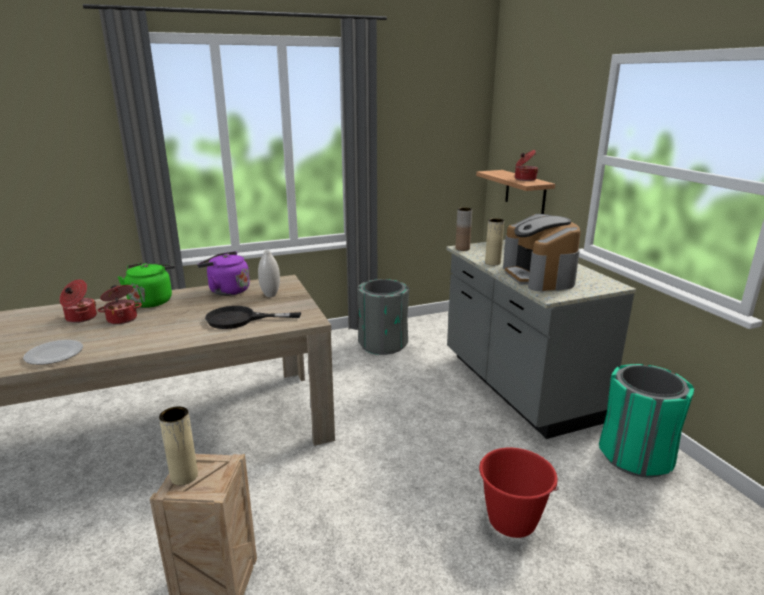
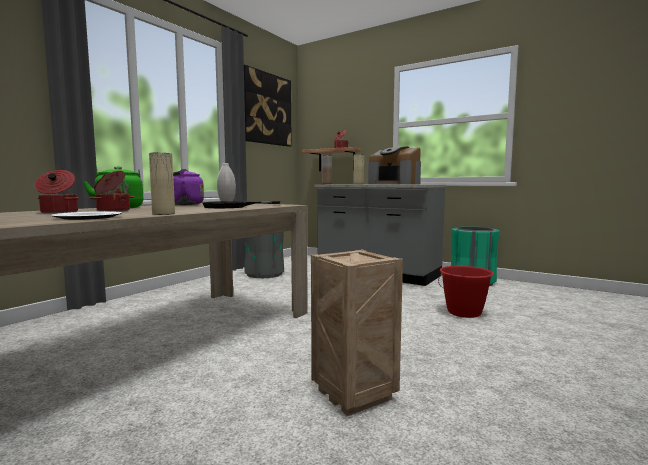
camera: 35 degrees left, 15 degrees down
beige vase [159,407,198,485] -> beige vase moved to [149,153,175,215]
none -> picture [244,65,292,147]

